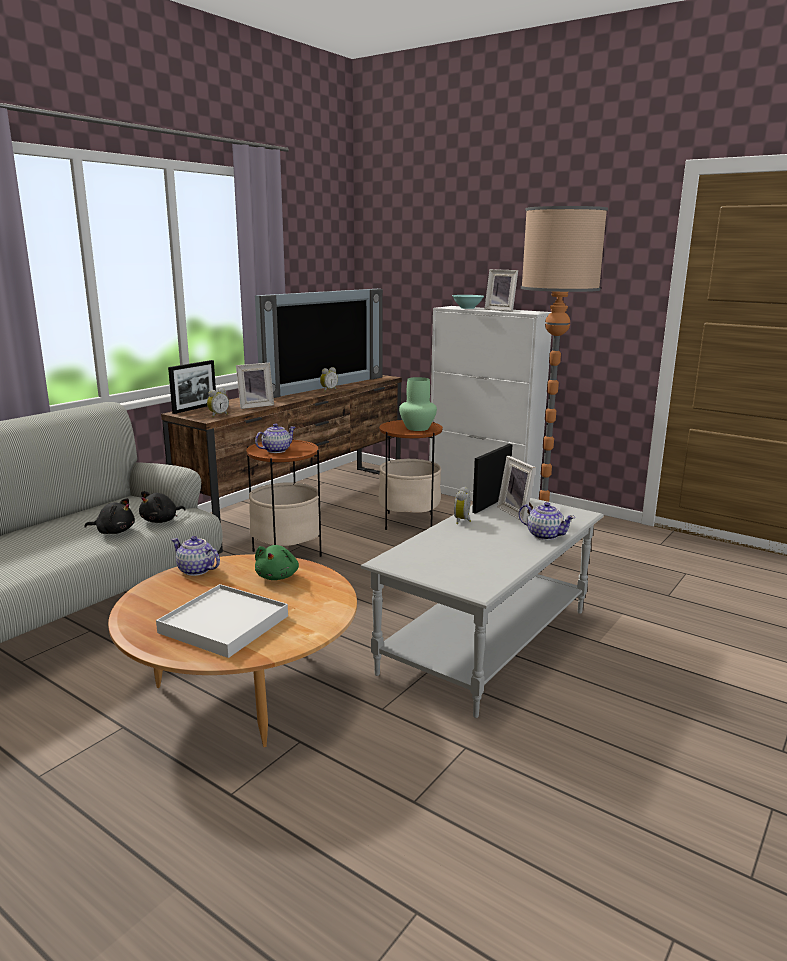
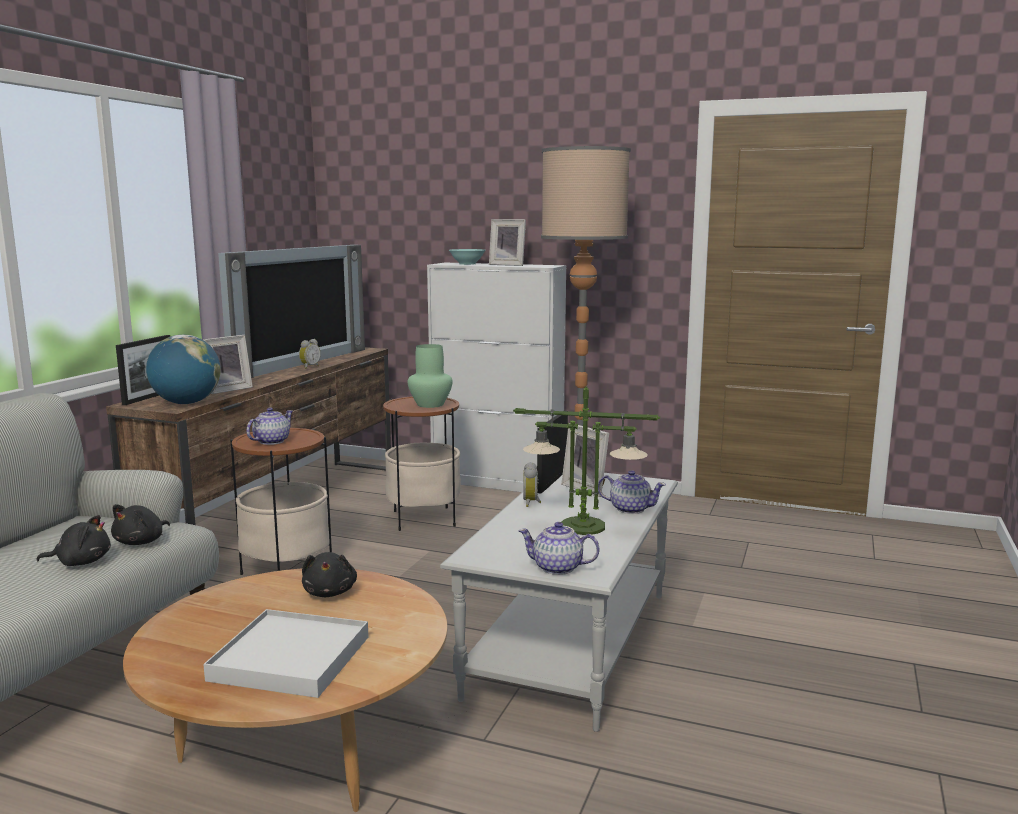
camera: 15 degrees left, 5 degrees down
teapot [171,536,220,576] -> teapot moved to [518,522,599,575]
alarm clock [207,388,229,417] -> globe [146,335,221,404]
green plush toy [255,545,299,580] -> black plush toy [302,552,357,597]
none -> table lamp [513,386,660,535]

